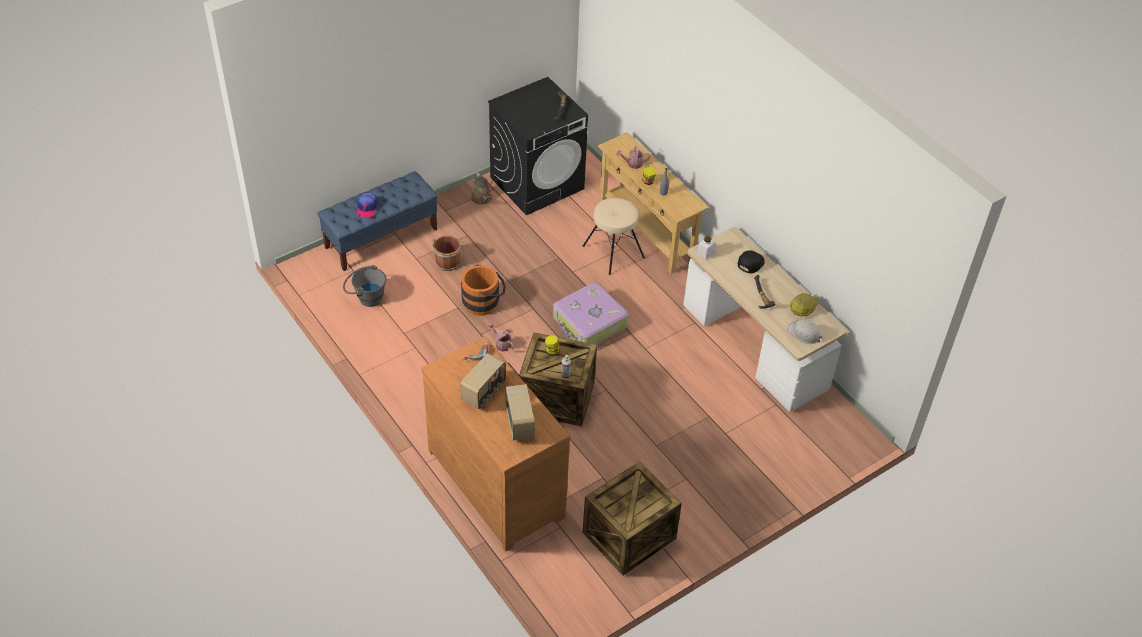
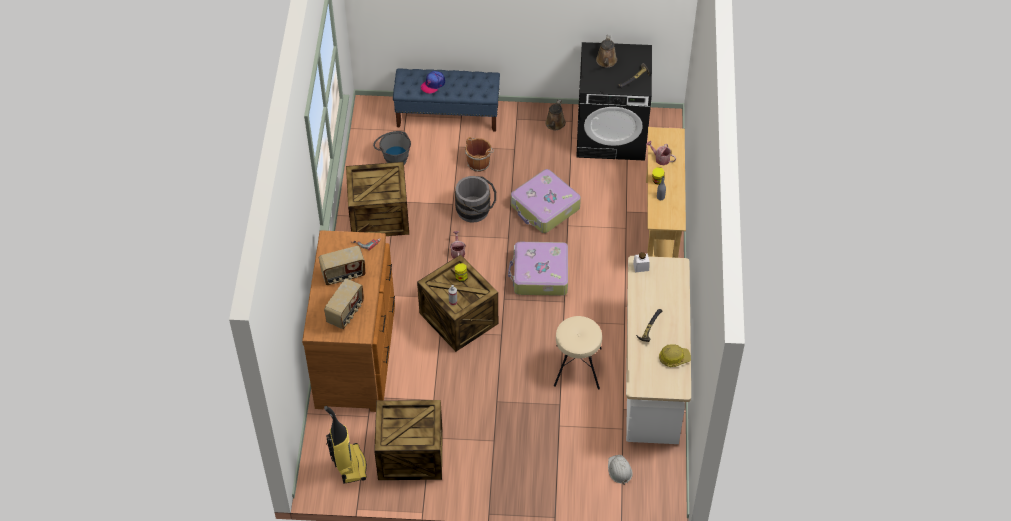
camera: 40 degrees right, 5 degrees up
orange bucket [461,264,506,316] -> grey bucket [455,176,496,223]
beige stool [583,198,645,275] -> beige stool moved to [554,316,602,389]
black cap [738,250,765,273] -> none
white hard hat [787,319,822,344] -> white hard hat moved to [608,455,633,485]
none -> vacuum cleaner [324,406,367,484]
none -> crate [346,162,409,236]
none -> suitcase [511,169,581,233]
none -> brown watering can [596,35,617,68]

